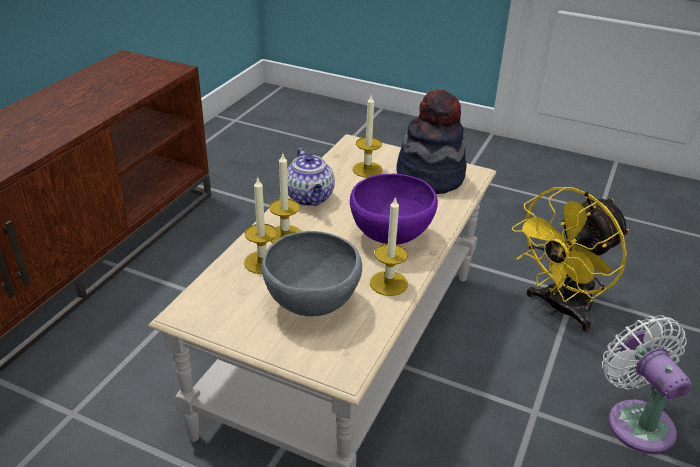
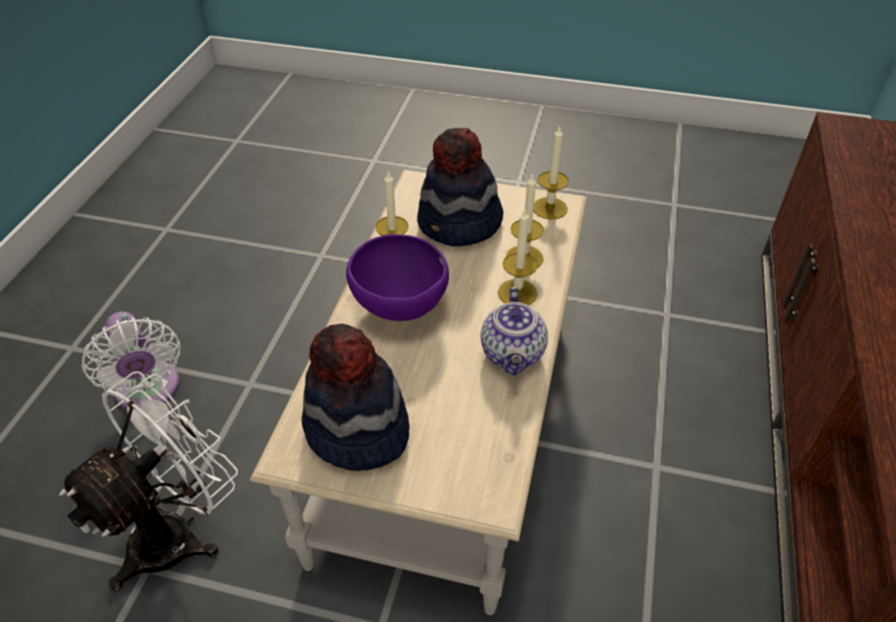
camera: 170 degrees right, 10 degrees up
grey bowl [261,231,362,316] -> hat [417,128,503,246]
teapot [287,148,335,206] -> teapot turned 150 degrees counterclockwise [481,287,548,376]
candle [353,95,383,178] -> candle moved to [533,126,569,220]
yellow fan [512,187,629,332] -> white fan [59,371,238,592]

